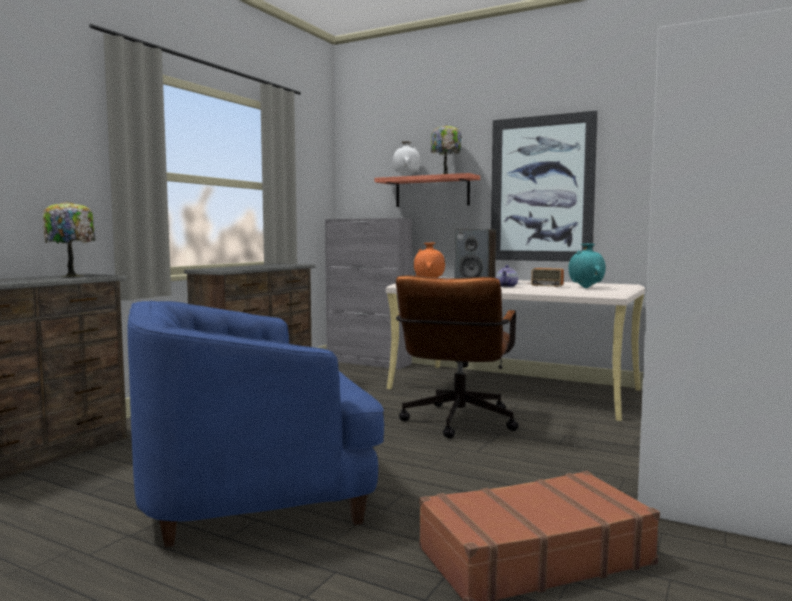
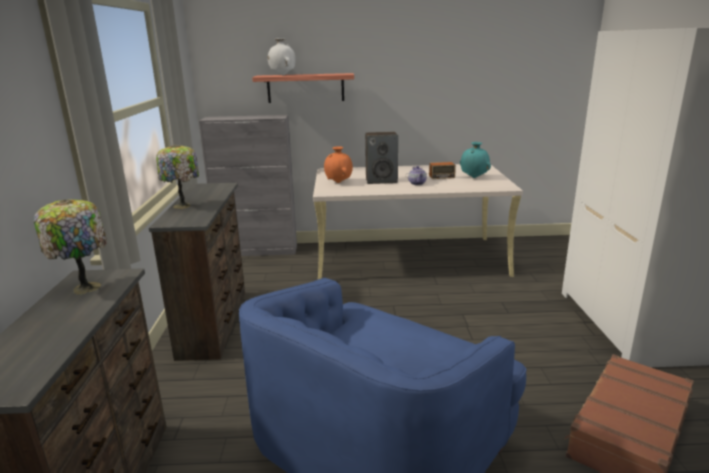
camera: 30 degrees left, 15 degrees up
brown office chair [396,275,519,439] -> none
table lamp [431,125,461,174] -> table lamp moved to [156,145,199,209]
picture [491,111,598,262] -> none

